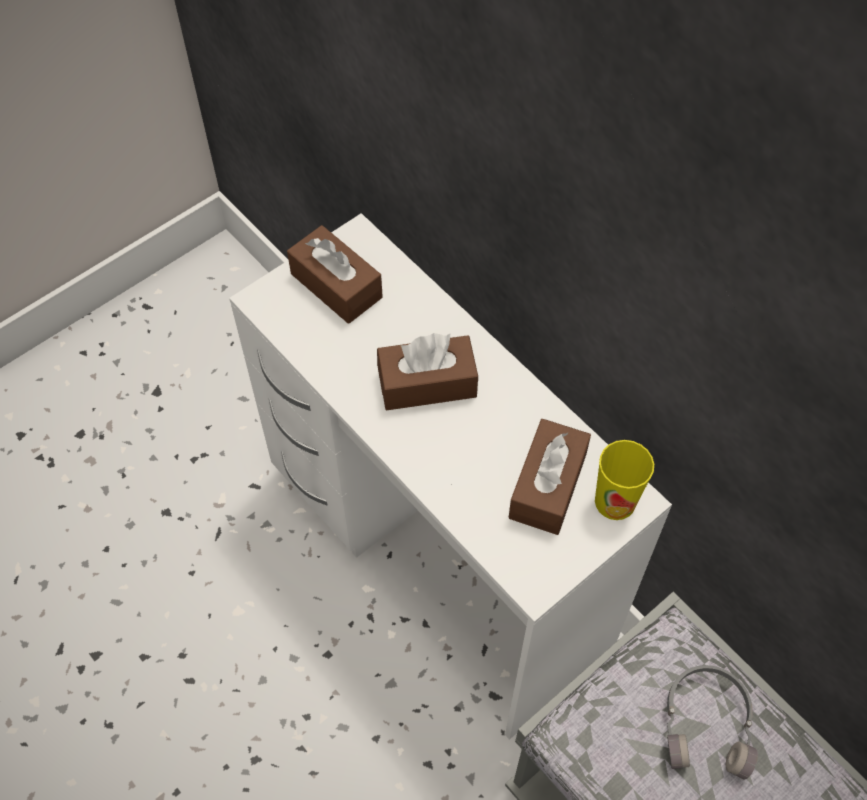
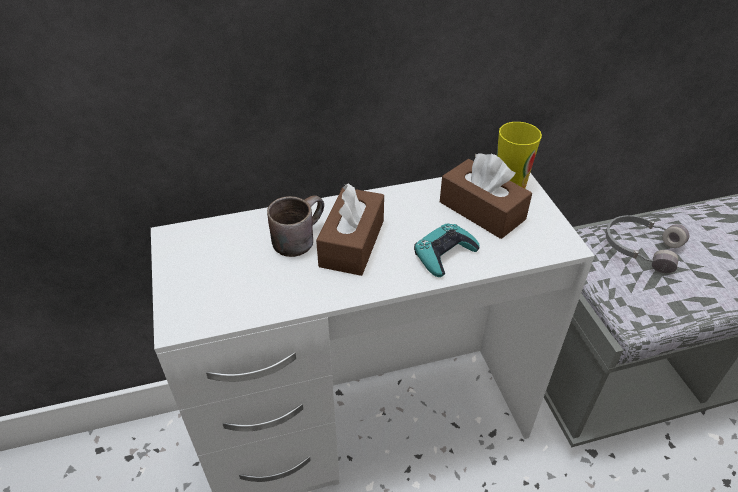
camera: 65 degrees left, 15 degrees down
brown tissue box [287,225,383,324] -> none
none -> brown mug [267,195,324,257]
none -> turquoise game controller [414,224,479,277]

